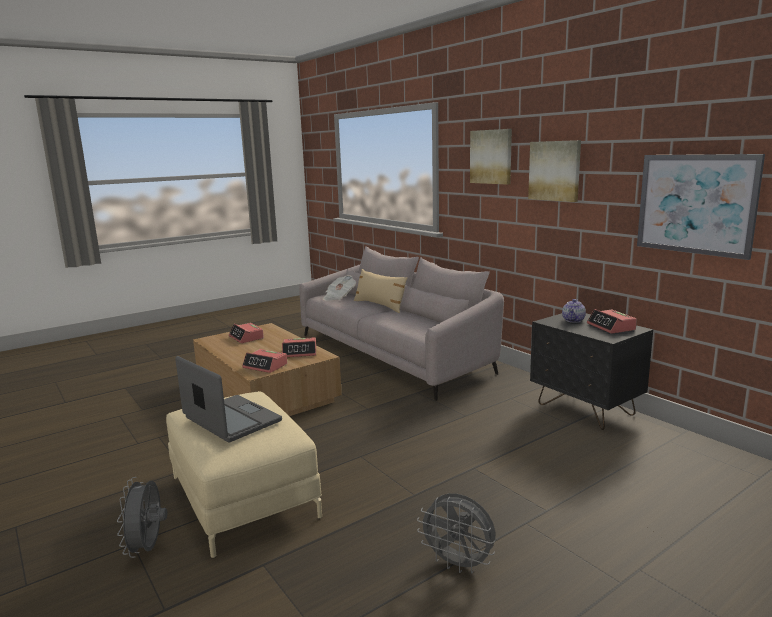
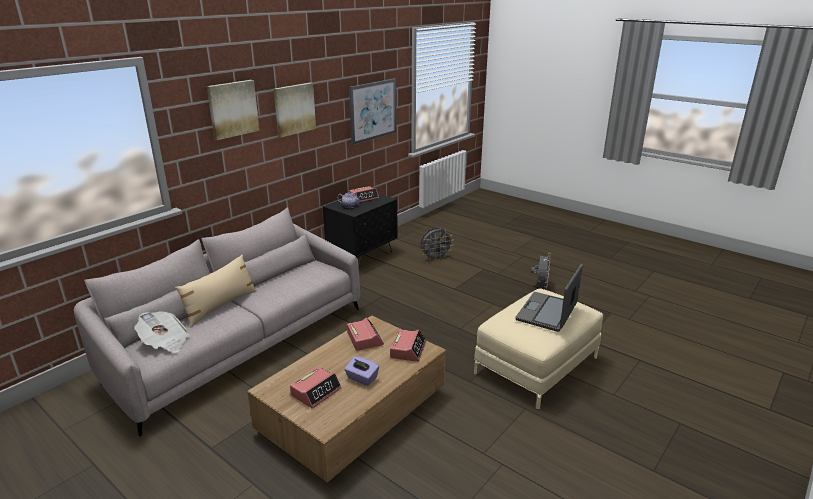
camera: 105 degrees left, 10 degrees up
grey fan [117,477,167,558] -> grey fan moved to [421,228,453,261]
none -> purple tissue box [344,356,379,386]

